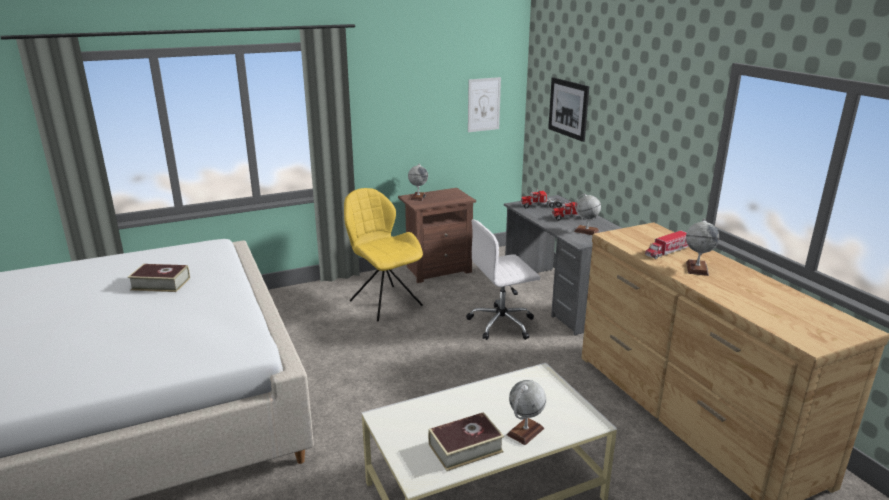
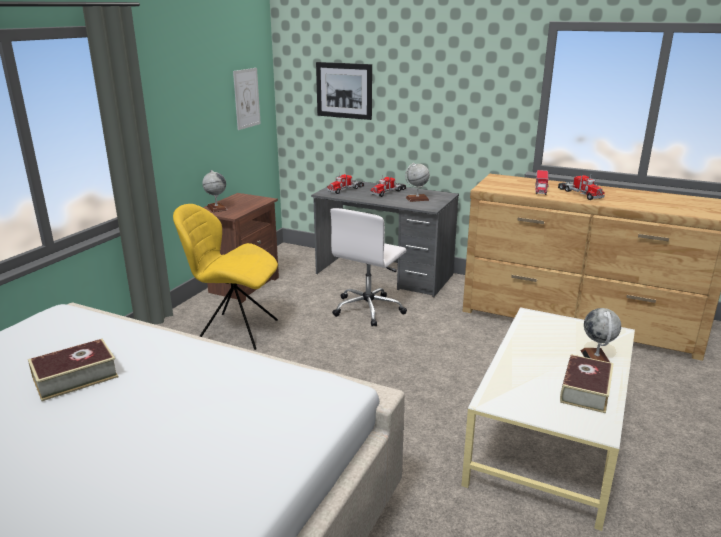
camera: 40 degrees left, 0 degrees up
globe [686,219,719,276] -> toy truck [558,173,605,200]

